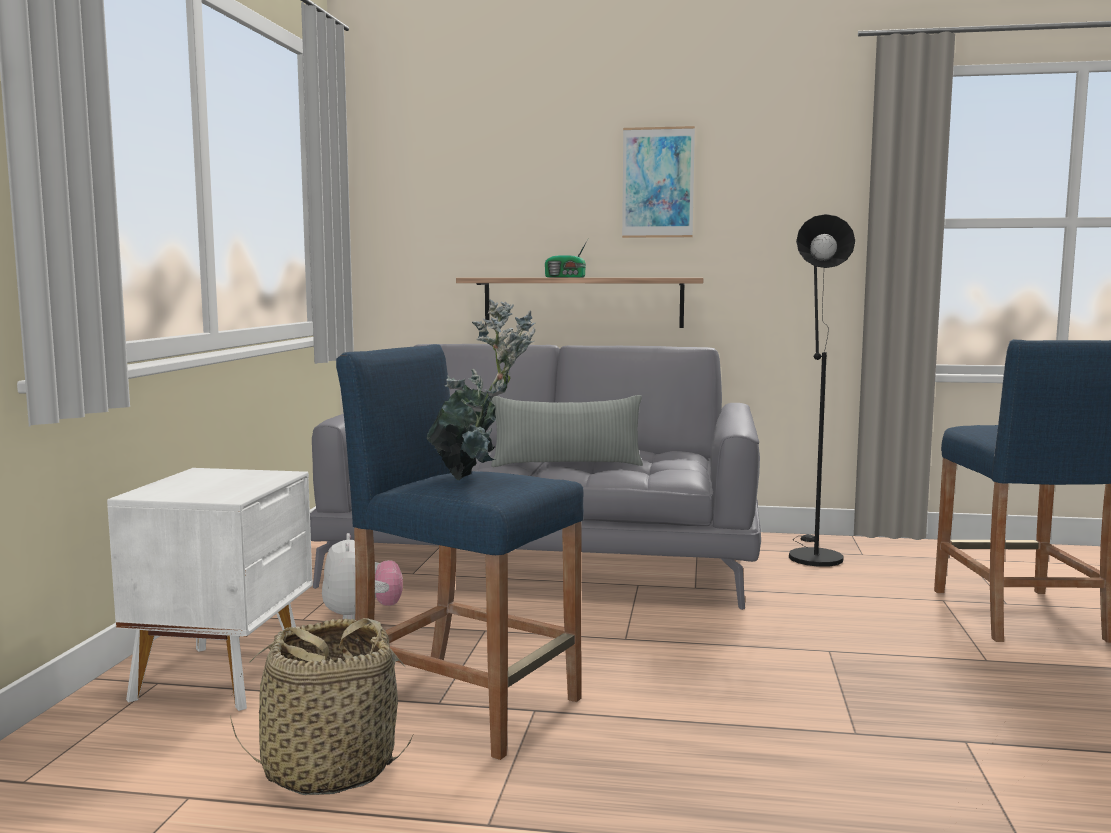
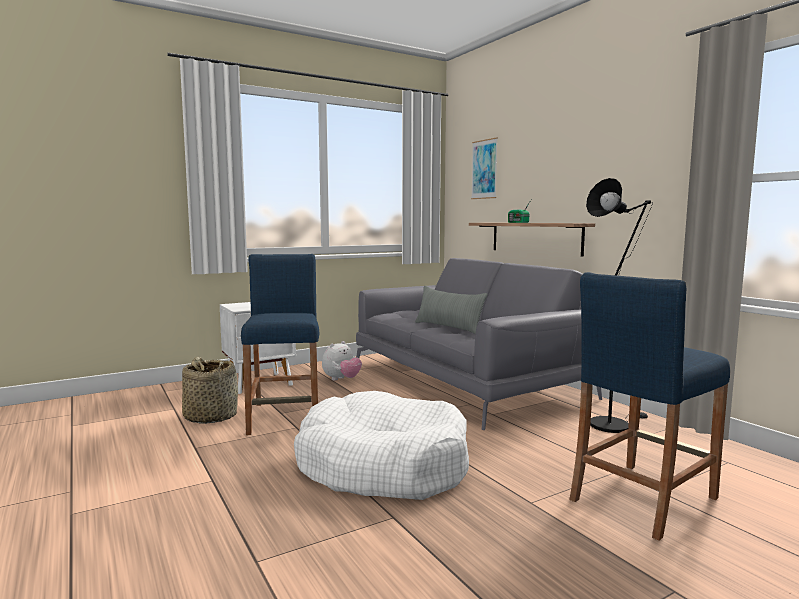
camera: 50 degrees right, 0 degrees up
potted plant [426,299,535,480] -> none
picture [622,126,695,238] -> picture moved to [471,137,498,199]
none -> white dog bed [294,391,469,500]

